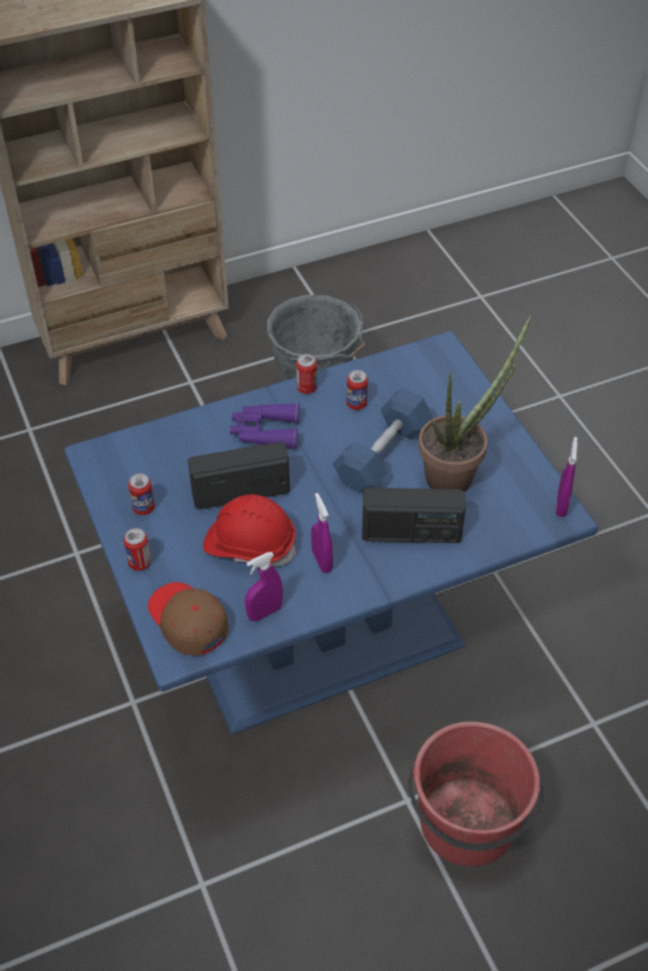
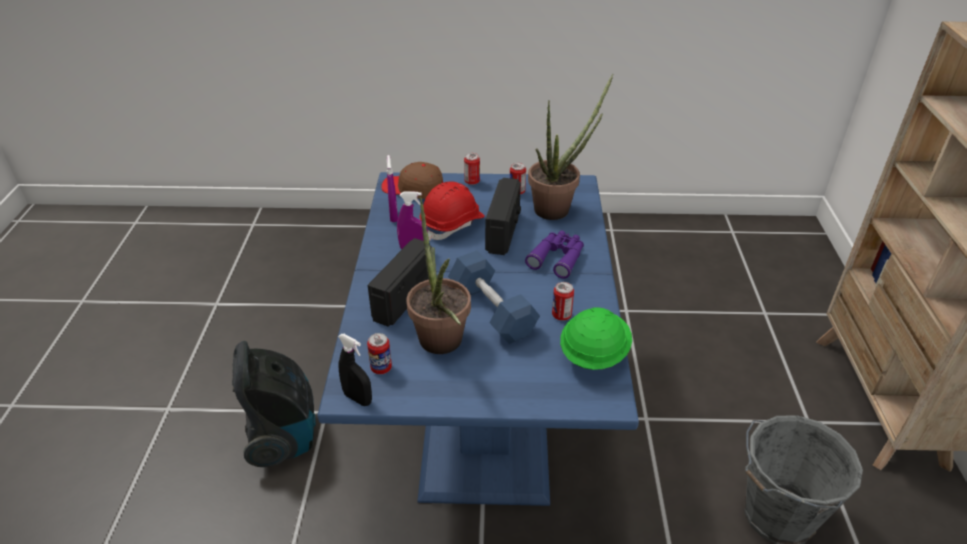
camera: 115 degrees right, 10 degrees down
brown cap [148,582,228,656] -> brown cap turned 150 degrees counterclockwise [381,162,443,199]
can [296,354,317,394] -> can moved to [367,333,392,374]
red bucket [408,722,543,867] -> vacuum cleaner [232,341,315,467]
purple spray bottle [556,437,578,517] -> black spray bottle [338,334,372,406]
none -> potted plant [528,74,613,220]
none -> green hard hat [560,307,632,370]

